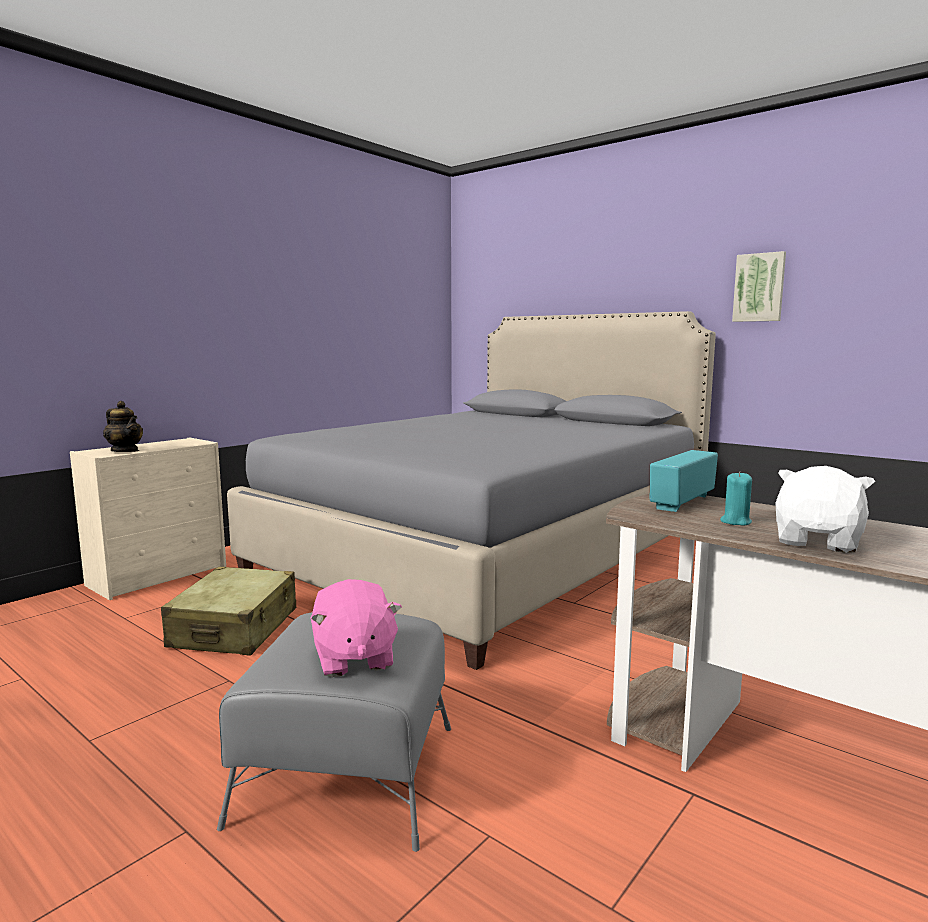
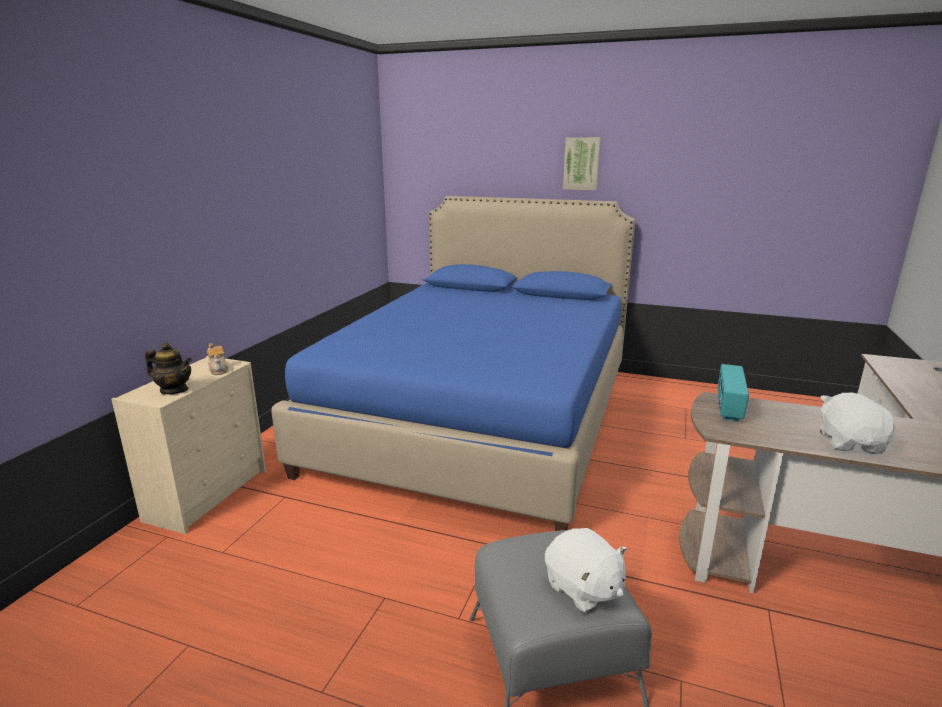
camera: 20 degrees left, 10 degrees up
beige suitcase [161,567,296,655] -> none
grey bed [227,311,716,670] -> blue bed [271,196,635,531]
pink plush toy [310,579,402,677] -> white plush toy [545,528,627,613]
turquoise candle [720,472,752,526] -> none
picture [732,251,786,322] -> picture moved to [563,137,601,190]
none -> teapot [207,343,229,375]

